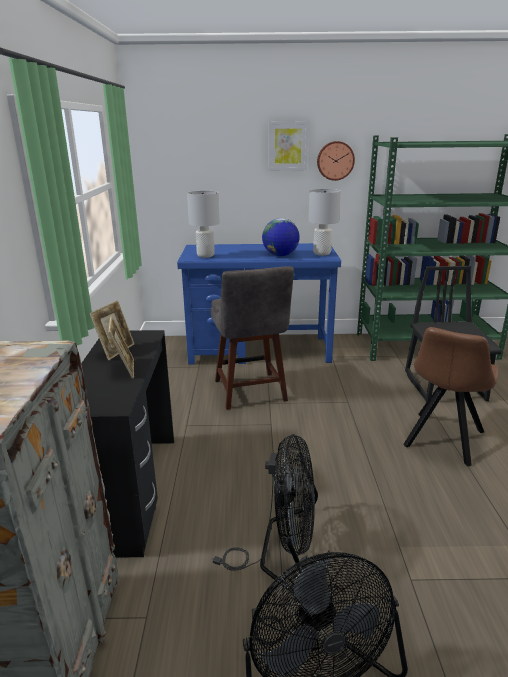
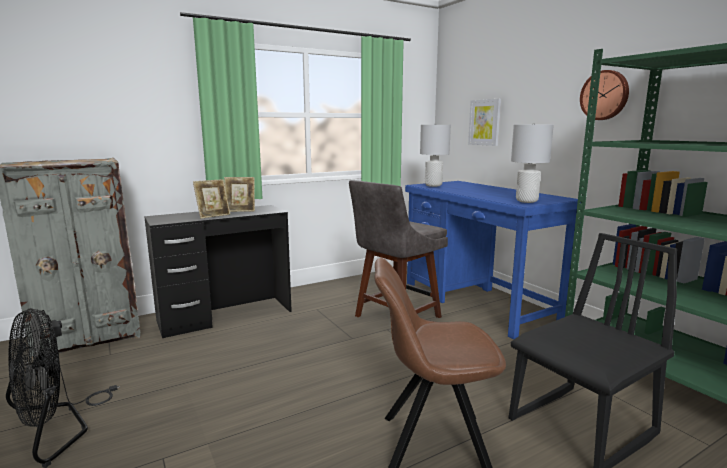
camera: 60 degrees right, 10 degrees down
black fan [211,434,318,594] -> none
globe [262,218,300,256] -> none
picture [268,121,309,170] -> picture moved to [468,99,501,146]

